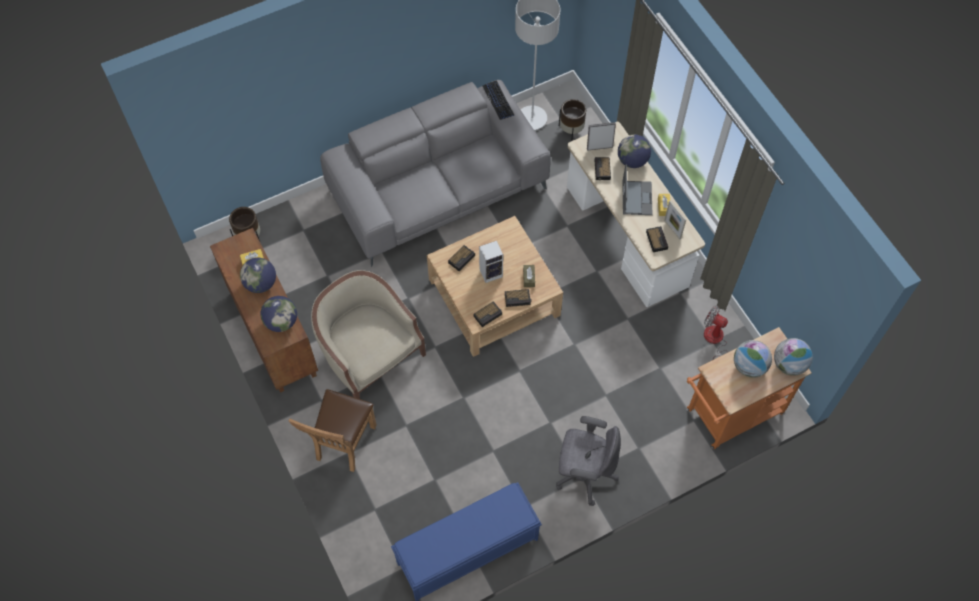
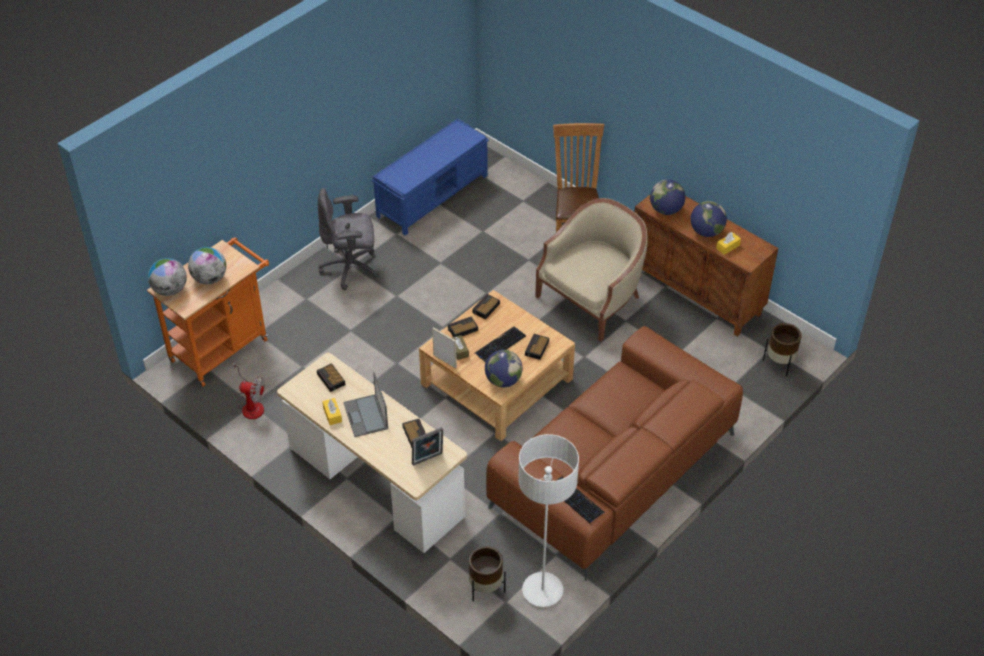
camera: 160 degrees right, 15 degrees down
beige armchair [311,270,426,399] -> beige armchair turned 75 degrees counterclockwise [535,198,648,342]
grey sofa [320,80,551,267] -> brown sofa [486,326,743,581]
speaker [479,241,503,283] -> keyboard [475,326,526,362]
globe [618,135,651,168] -> globe moved to [485,350,522,387]
picture frame [664,200,686,240] -> picture frame moved to [432,327,457,369]

